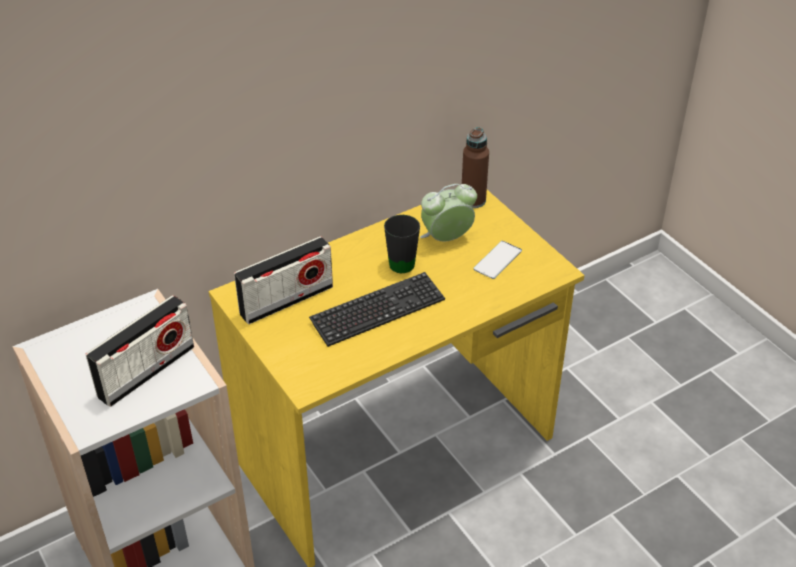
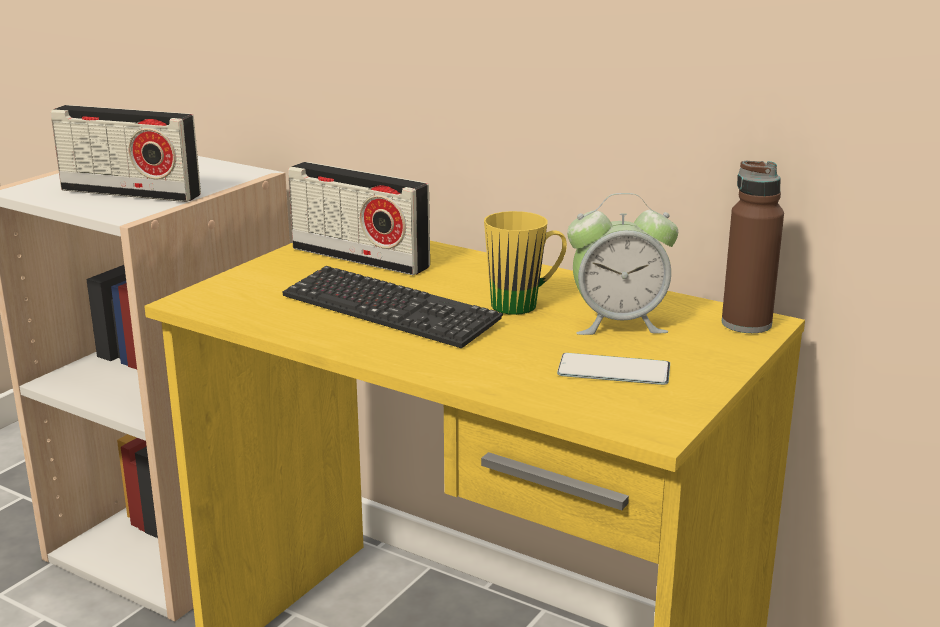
camera: 65 degrees right, 20 degrees down
black mug [384,215,420,273] -> yellow mug [484,211,567,315]
alarm clock [420,184,477,241] -> alarm clock turned 135 degrees clockwise [567,193,678,335]

